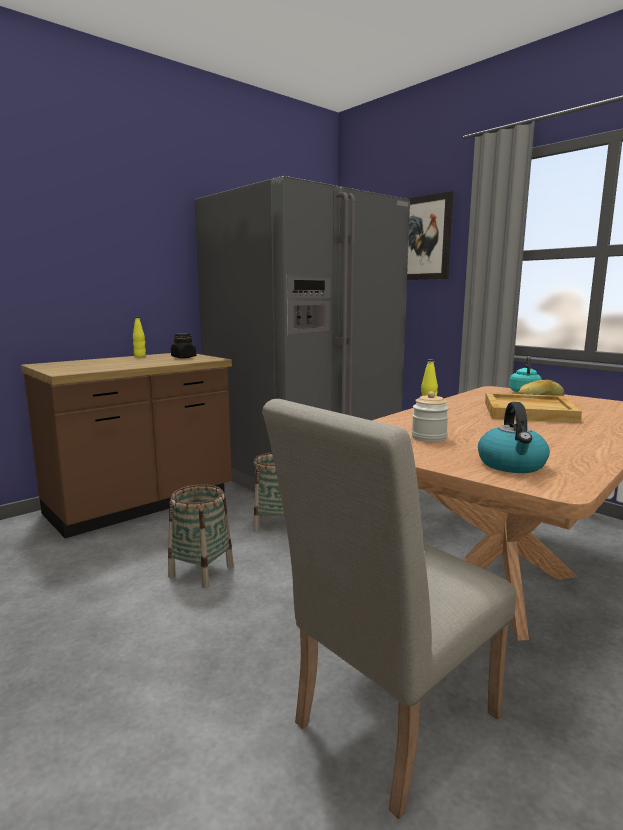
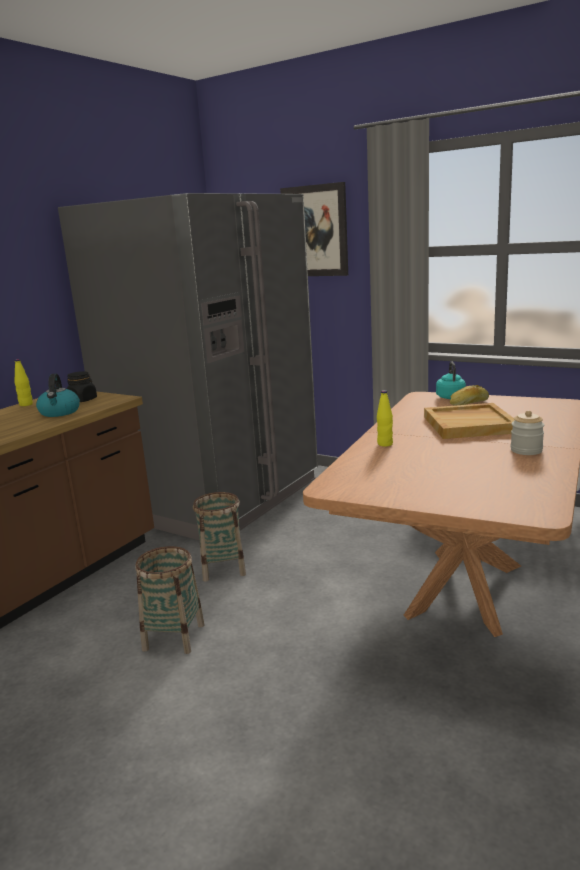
camera: 15 degrees left, 5 degrees up
beige chair [262,399,516,819] -> none
jar [412,391,449,442] -> jar moved to [510,410,544,455]
kettle [478,402,550,473] -> kettle moved to [36,374,80,417]

